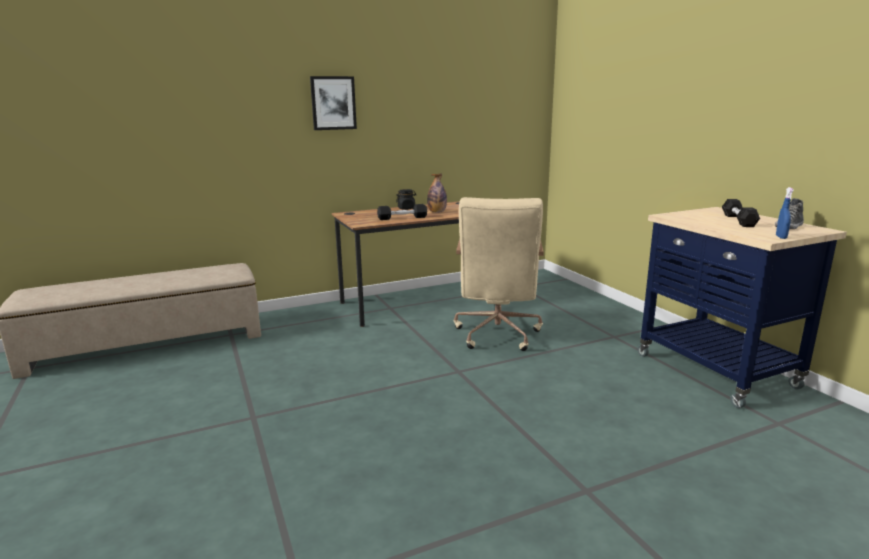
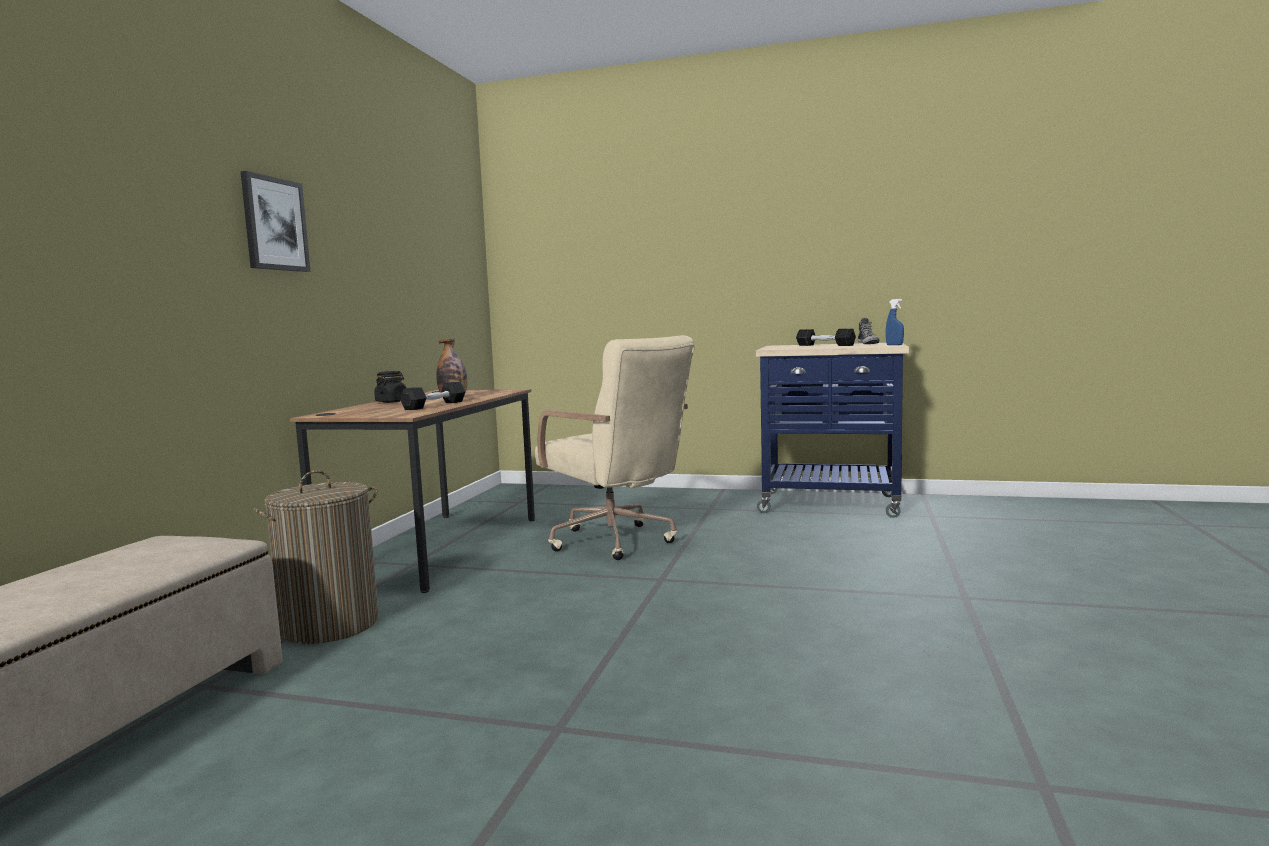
camera: 50 degrees left, 10 degrees down
none -> laundry basket [253,470,379,644]

